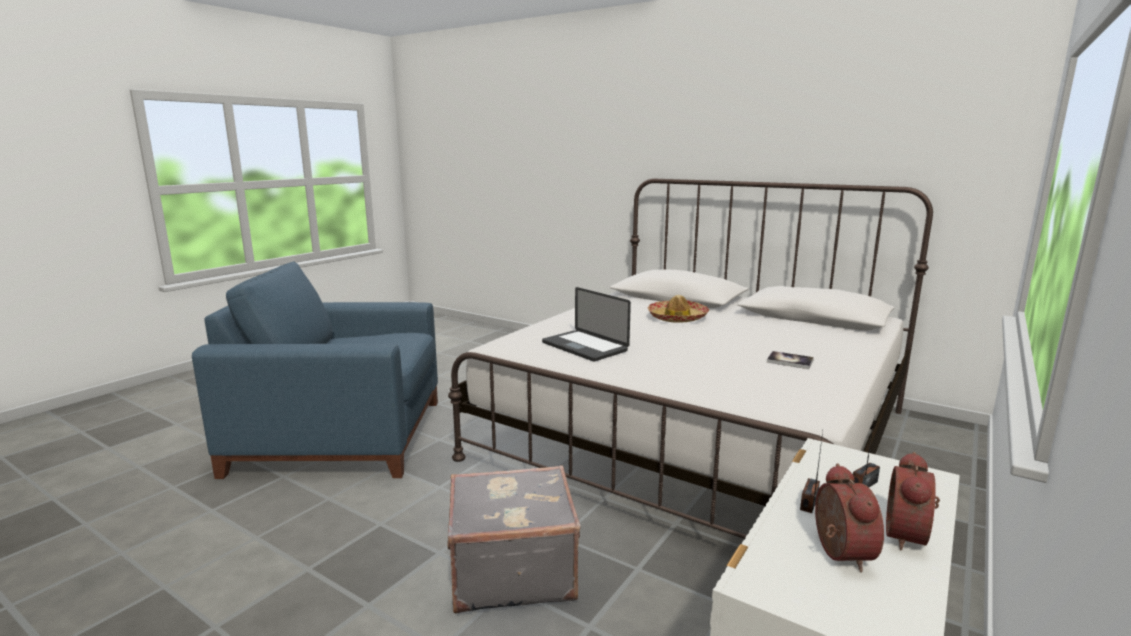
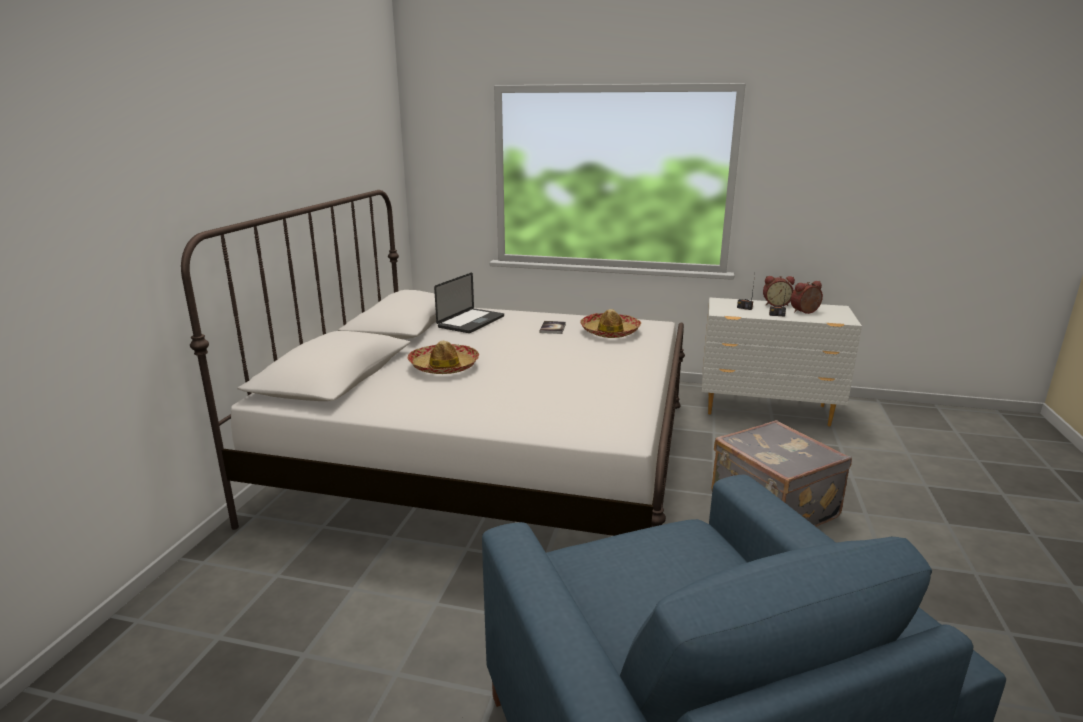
camera: 110 degrees left, 5 degrees up
laptop [542,287,631,361] -> laptop moved to [434,273,504,333]
none -> hat [580,309,641,338]

